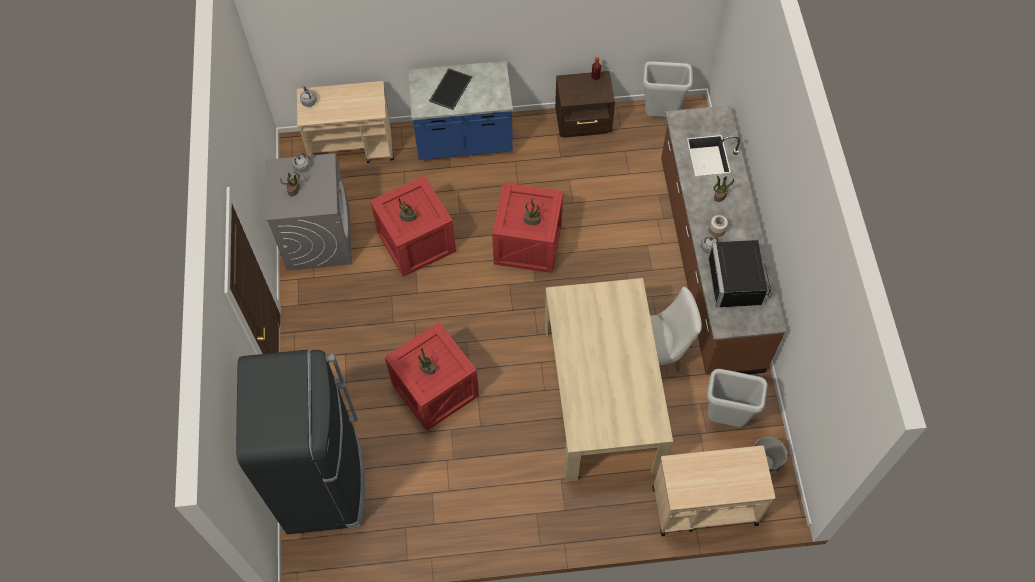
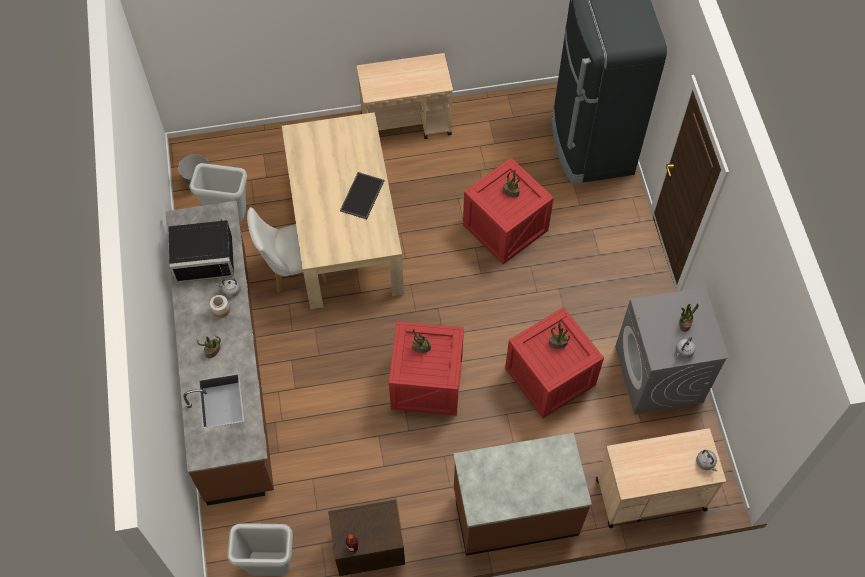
camera: 175 degrees right, 0 degrees up
blue counter [408,61,513,160] -> brown counter [453,433,592,556]
tray [429,68,472,110] -> tray moved to [340,172,384,219]
beige cart [653,446,775,536] -> beige cart moved to [357,53,453,139]
black microwave [708,240,772,307] -> black microwave turned 90 degrees clockwise [168,219,234,283]

